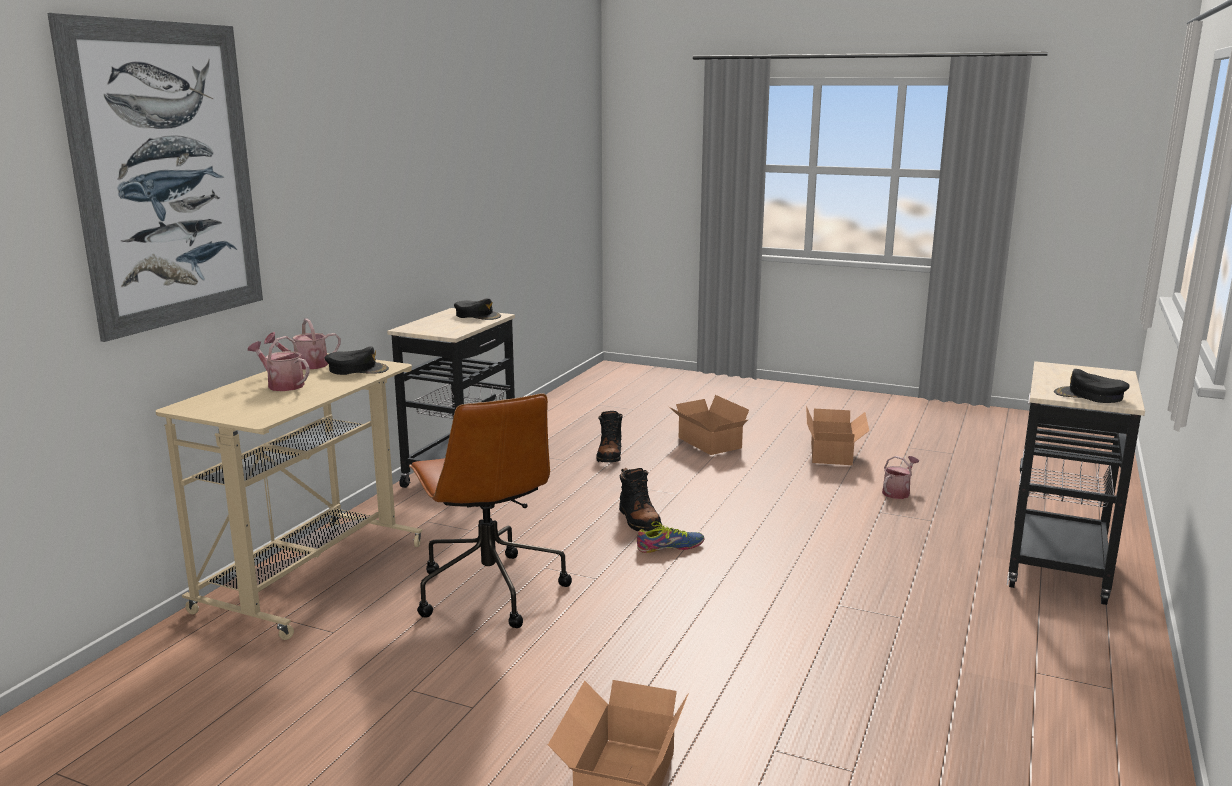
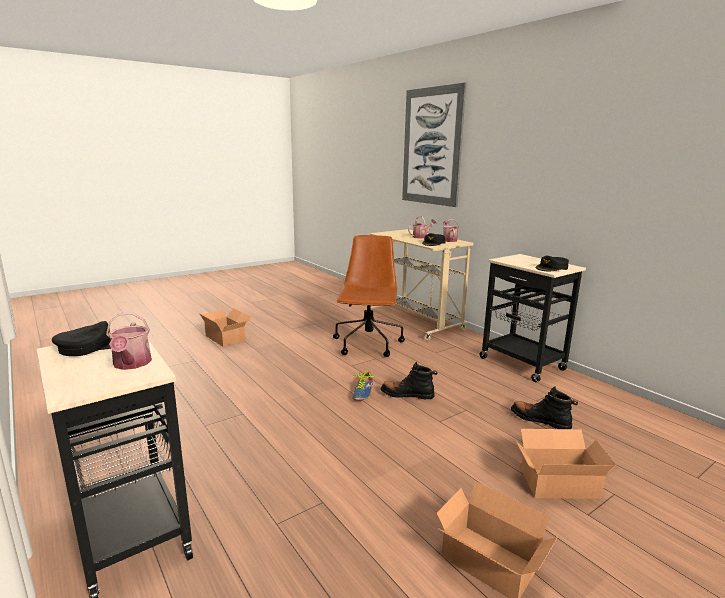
camera: 120 degrees right, 0 degrees up
brown office chair [409,393,572,628] -> brown office chair turned 90 degrees clockwise [333,235,405,357]
watering can [882,456,919,499] -> watering can moved to [106,312,152,370]

